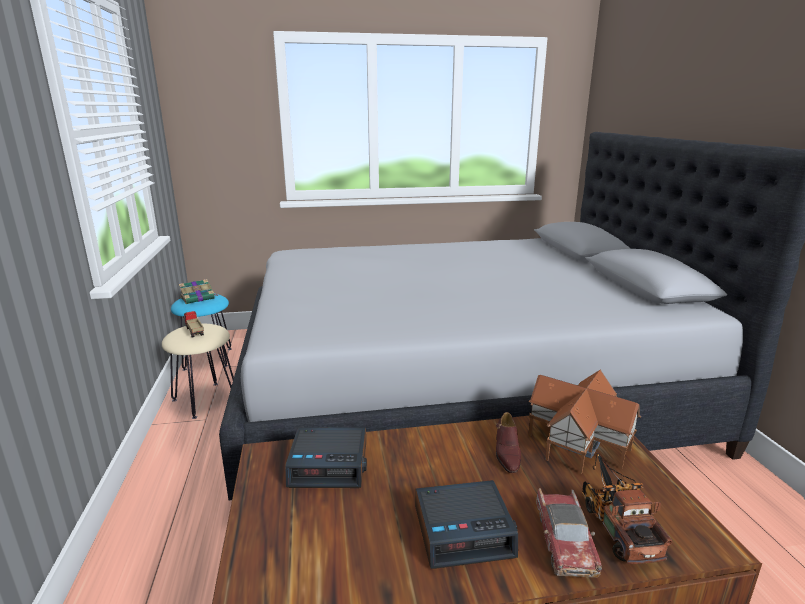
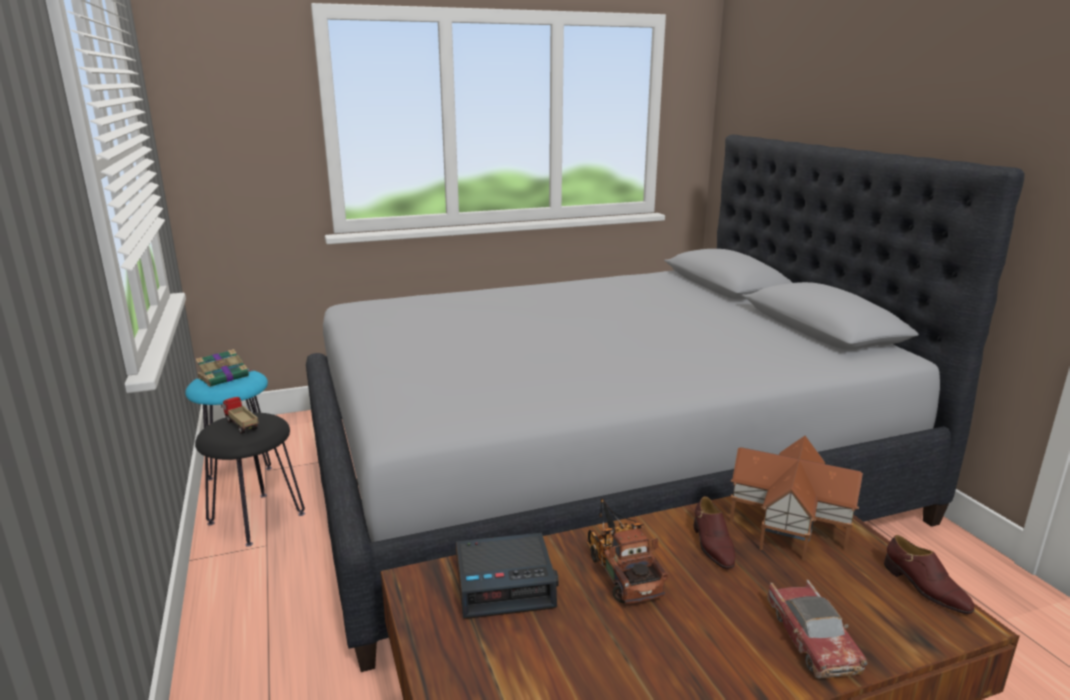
camera: 10 degrees left, 0 degrees up
beige stool [162,324,234,419] -> black stool [195,413,305,547]
alarm clock [415,480,518,569] -> none
toy truck [581,452,672,564] -> toy truck moved to [587,498,668,604]
none -> brown shoe [884,535,975,614]

